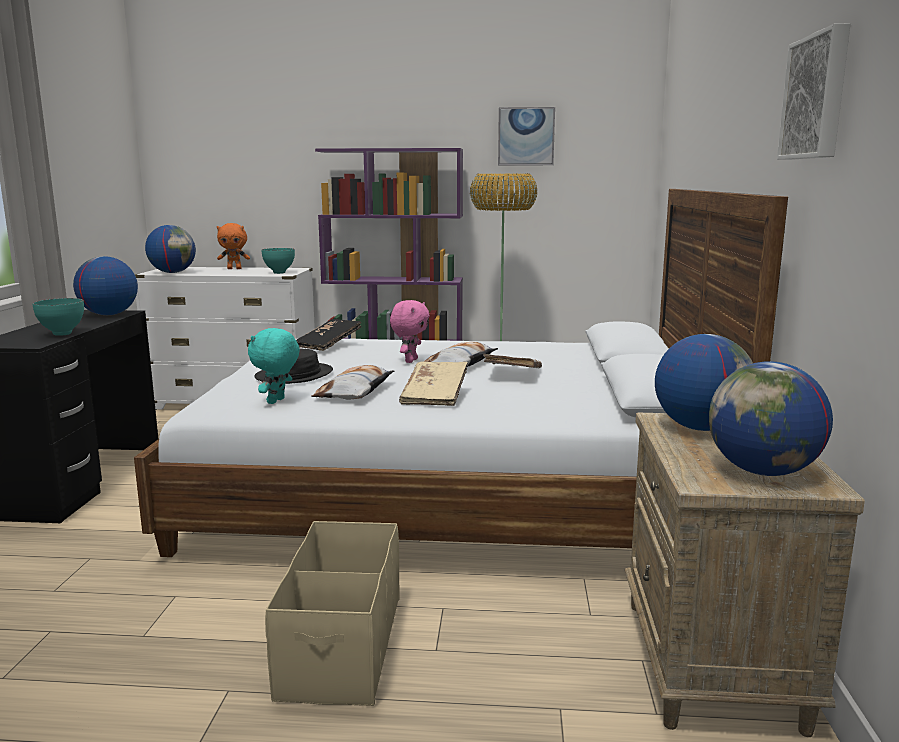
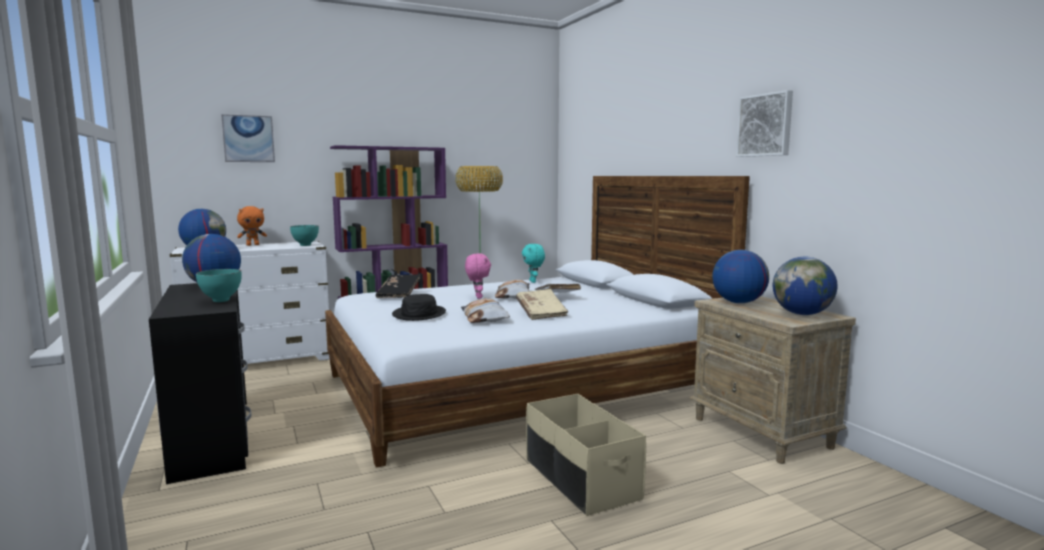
camera: 30 degrees left, 5 degrees down
turquoise plush toy [248,328,300,404] -> turquoise plush toy moved to [522,244,545,283]
picture [498,107,555,165] -> picture moved to [221,114,275,162]

